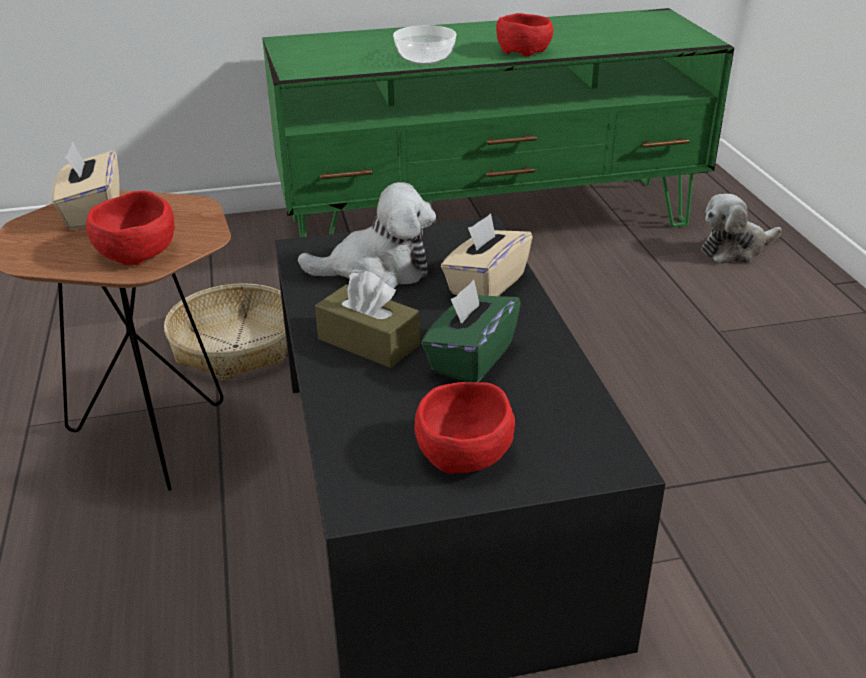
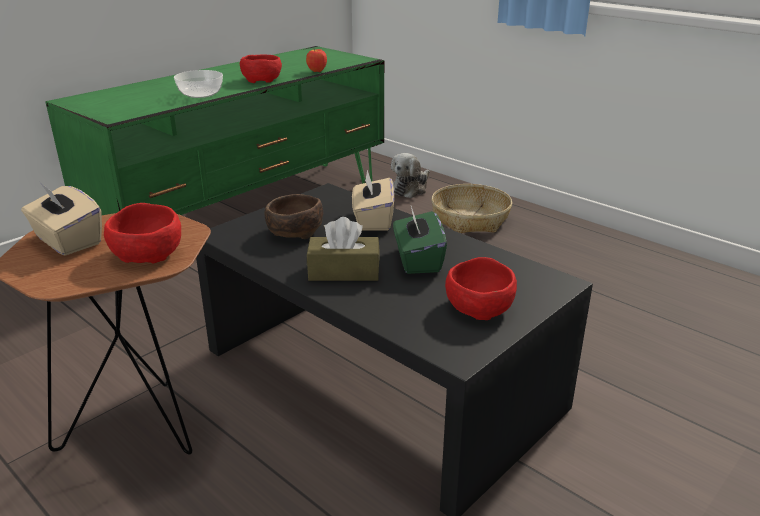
camera: 35 degrees left, 5 degrees down
basket [164,283,287,381] -> basket moved to [431,184,512,233]
plush toy [298,182,436,289] -> brown bowl [264,194,323,239]
none -> apple [306,49,327,72]

